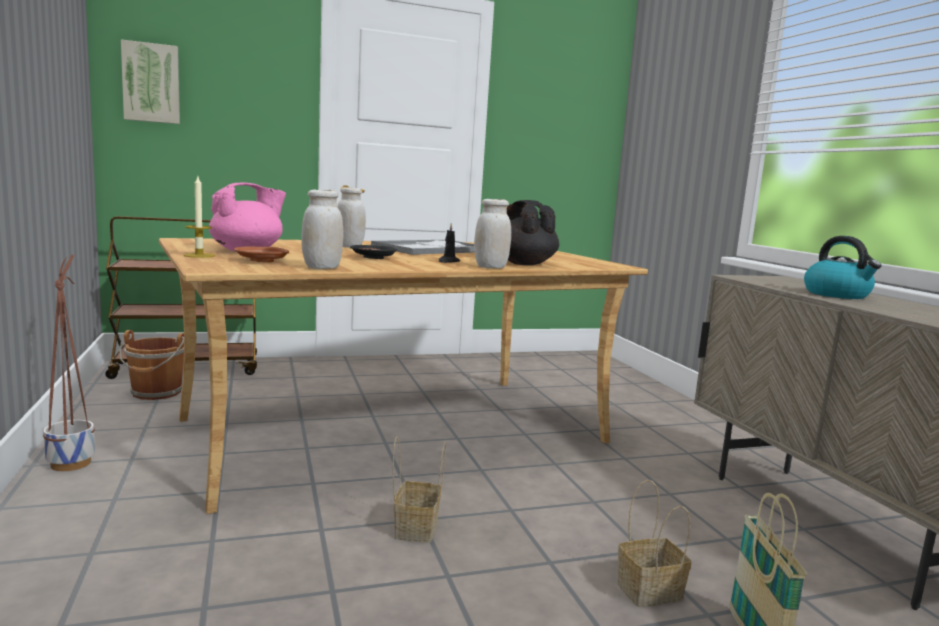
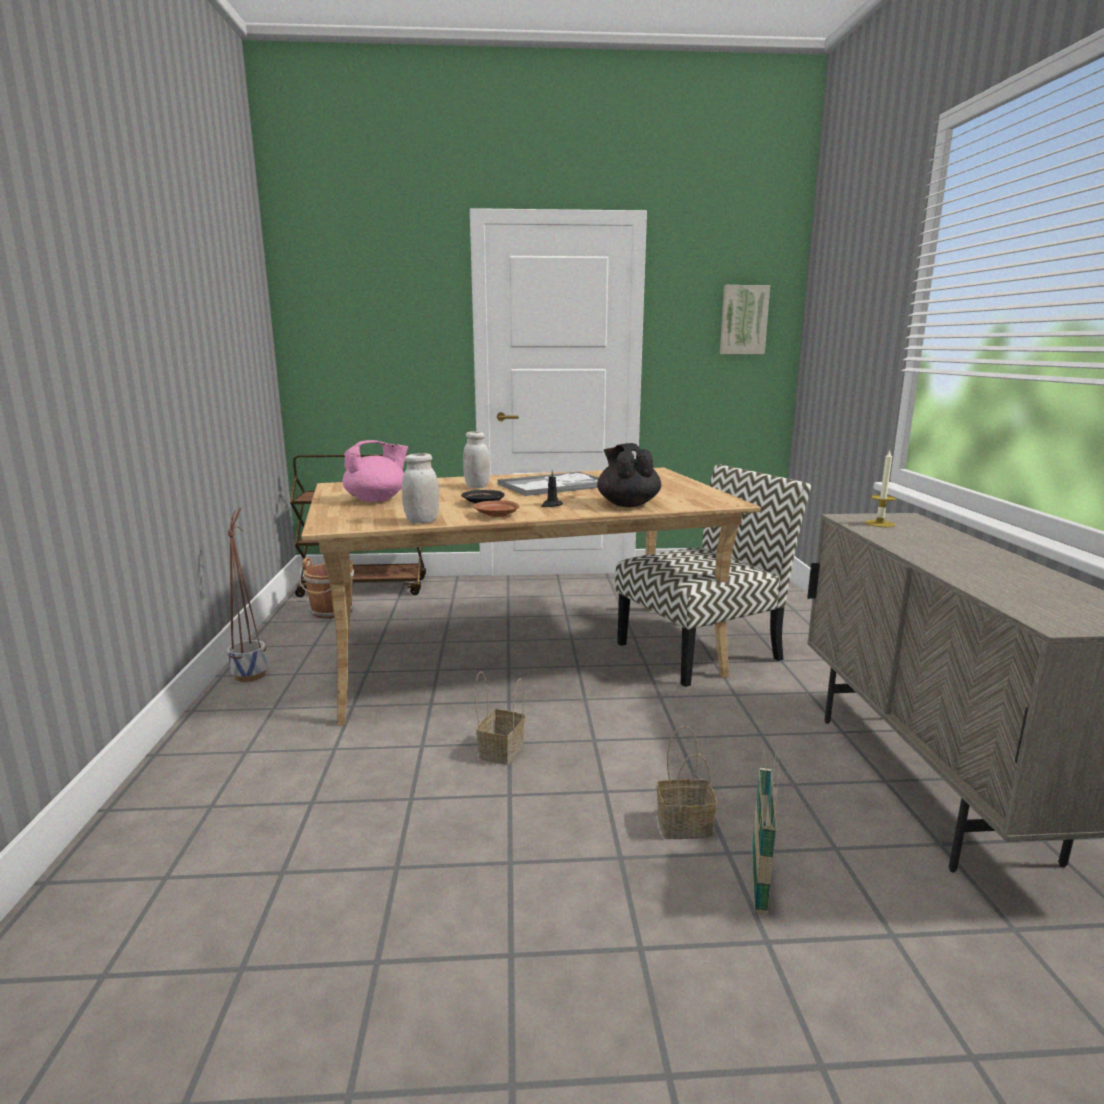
camera: 15 degrees right, 5 degrees up
picture [121,39,180,124] -> picture moved to [720,285,770,354]
candle [184,177,215,258] -> candle moved to [865,451,897,527]
brown plate [234,247,289,262] -> brown plate moved to [473,500,519,517]
white jar [474,199,511,268] -> none
kettle [804,236,882,299] -> none
none -> chair [615,464,811,687]

